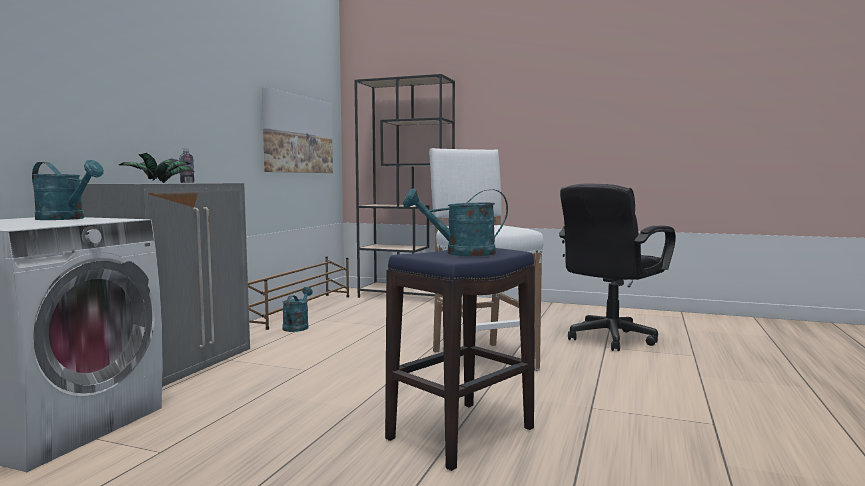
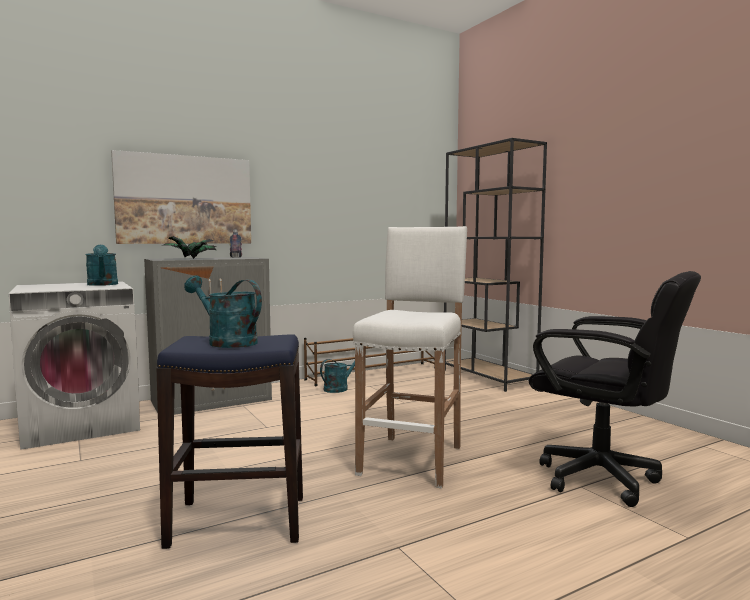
camera: 40 degrees right, 0 degrees up
picture [262,87,333,173] -> picture moved to [111,150,251,244]
black office chair [559,184,676,351] -> black office chair turned 135 degrees counterclockwise [529,271,701,507]

